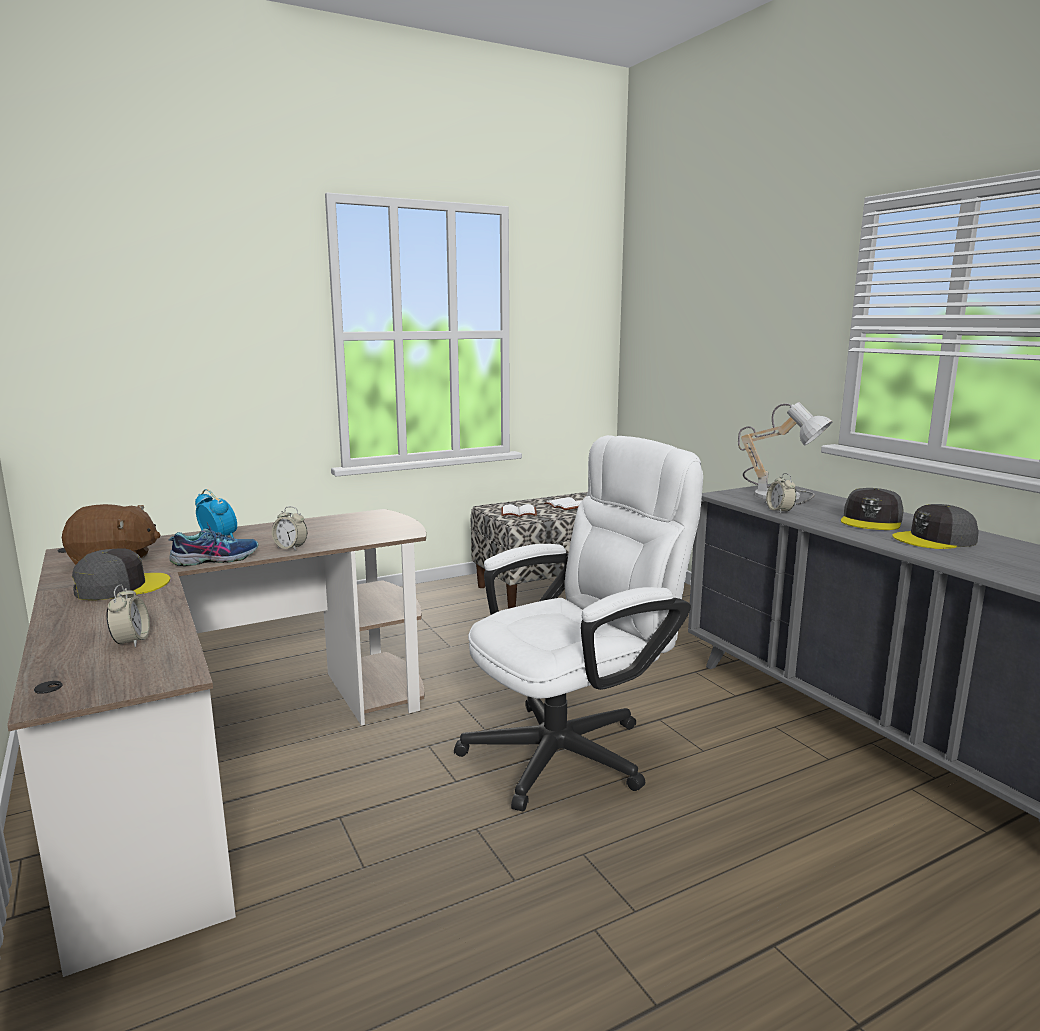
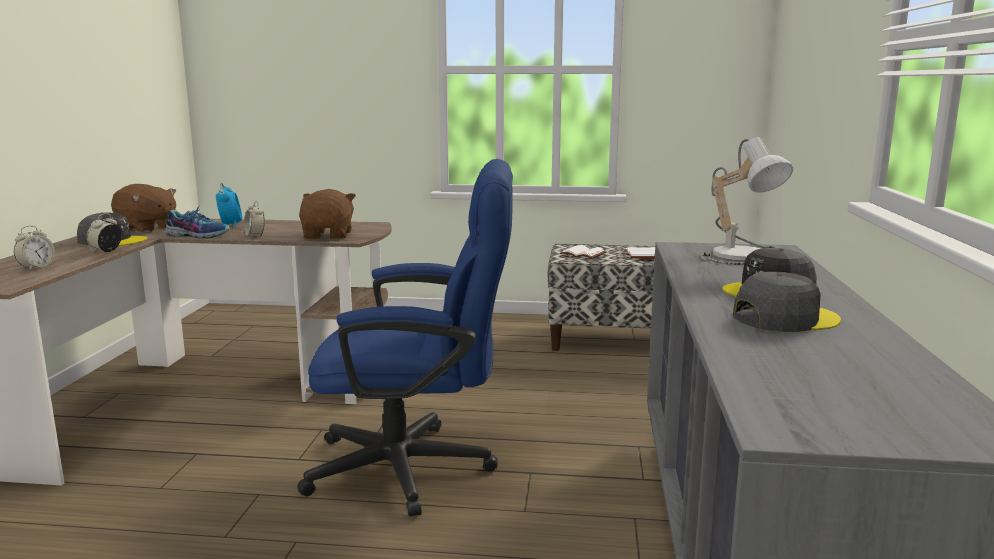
camera: 35 degrees right, 0 degrees up
white office chair [454,435,703,811] -> blue office chair [297,159,513,517]
alarm clock [766,473,796,514] -> alarm clock moved to [87,213,122,253]
grey cap [892,504,979,549] -> grey cap turned 135 degrees clockwise [733,272,841,332]
none -> brown plush toy [299,189,356,239]

